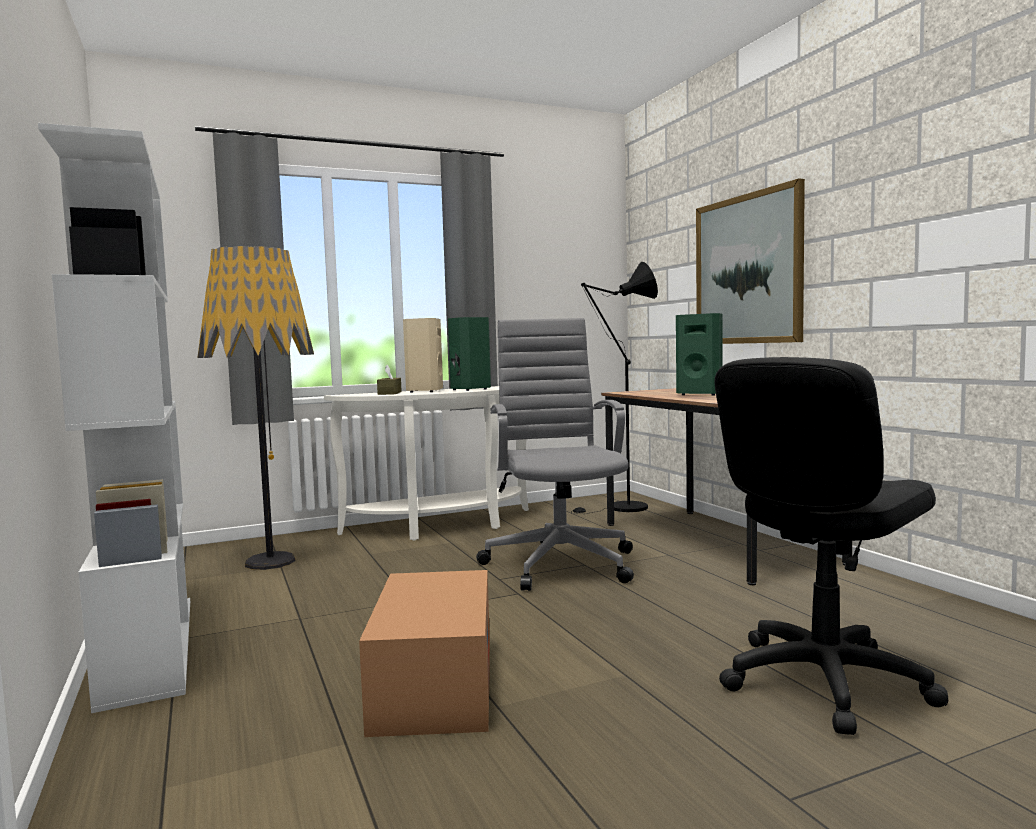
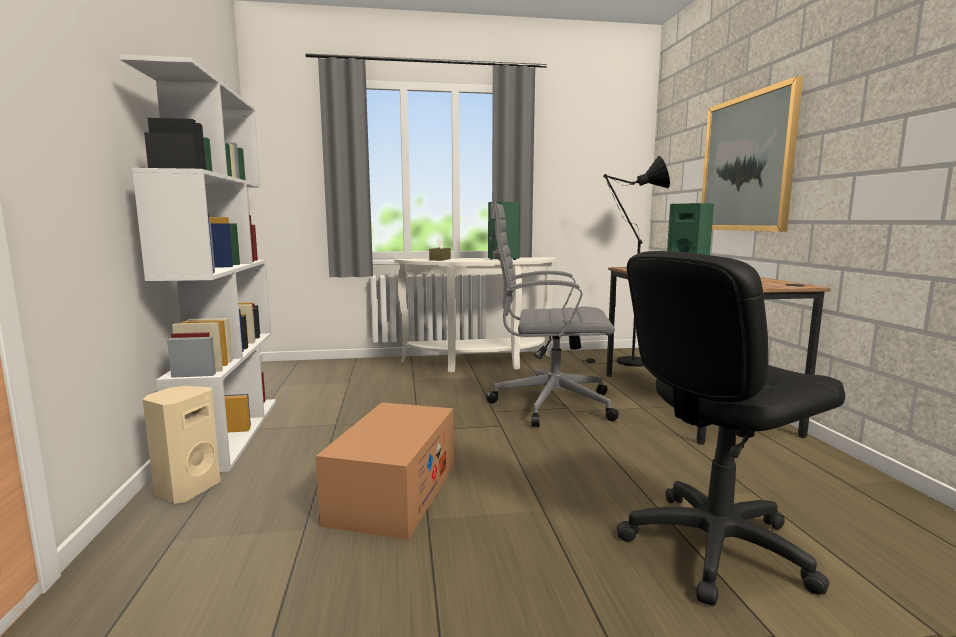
camera: 15 degrees right, 5 degrees up
floor lamp [197,246,314,570] -> none
beige speaker [403,318,443,393] -> beige speaker moved to [143,386,221,504]
grey office chair [476,318,634,591] -> grey office chair turned 90 degrees counterclockwise [486,202,619,427]

